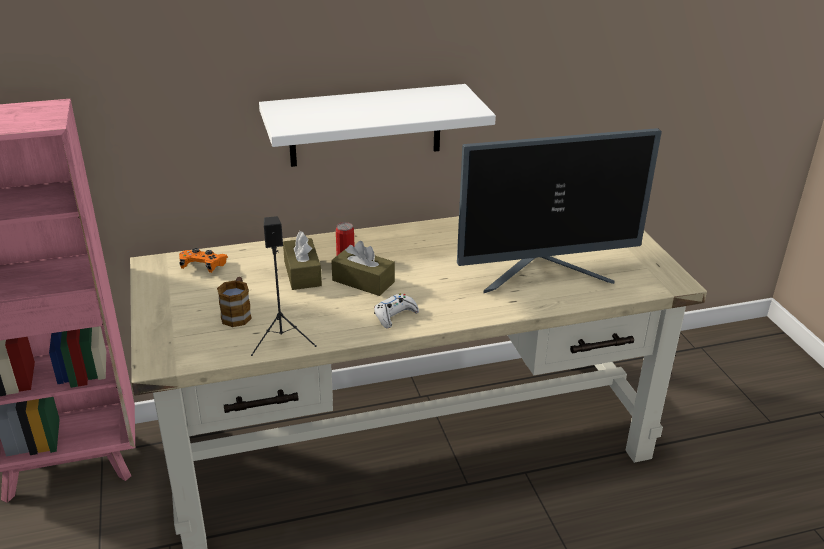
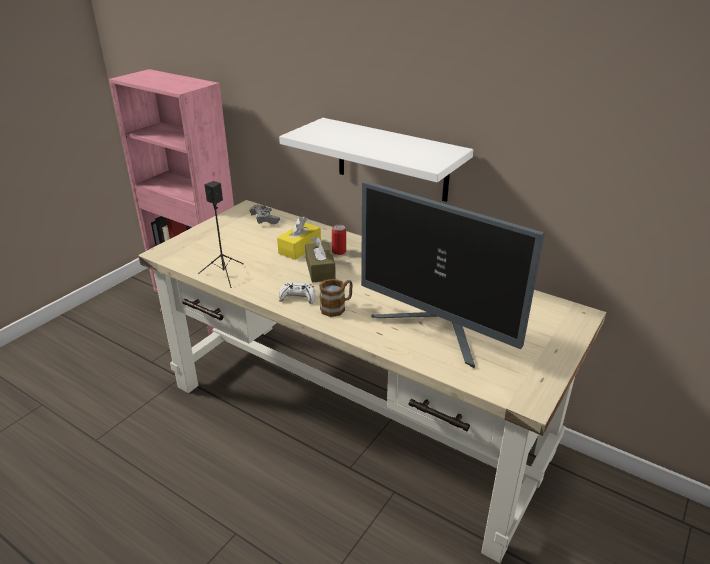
camera: 50 degrees right, 0 degrees up
orange game controller [179,248,228,273] -> grey game controller [250,205,280,224]
mug [217,277,252,327] -> mug moved to [319,279,353,317]
brown tissue box [283,231,322,290] -> yellow tissue box [277,216,321,260]

